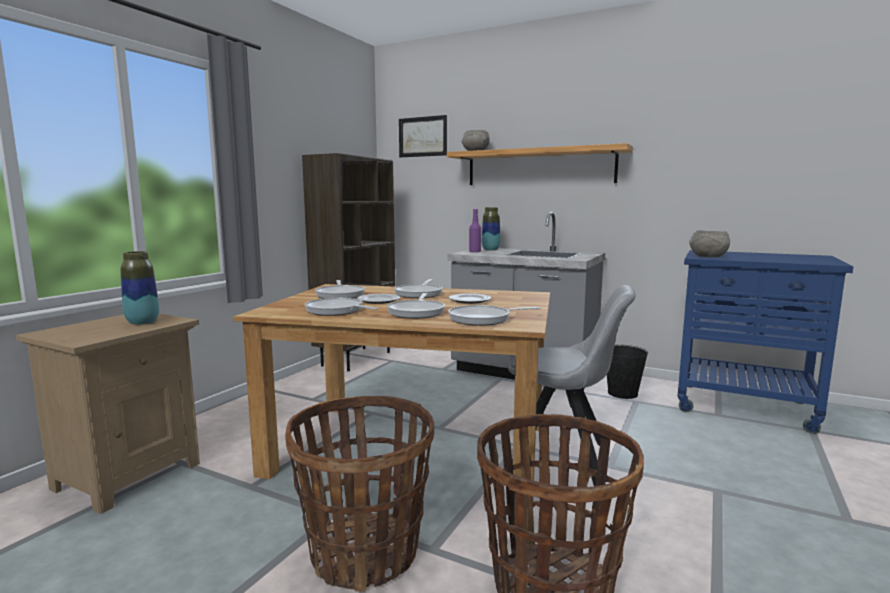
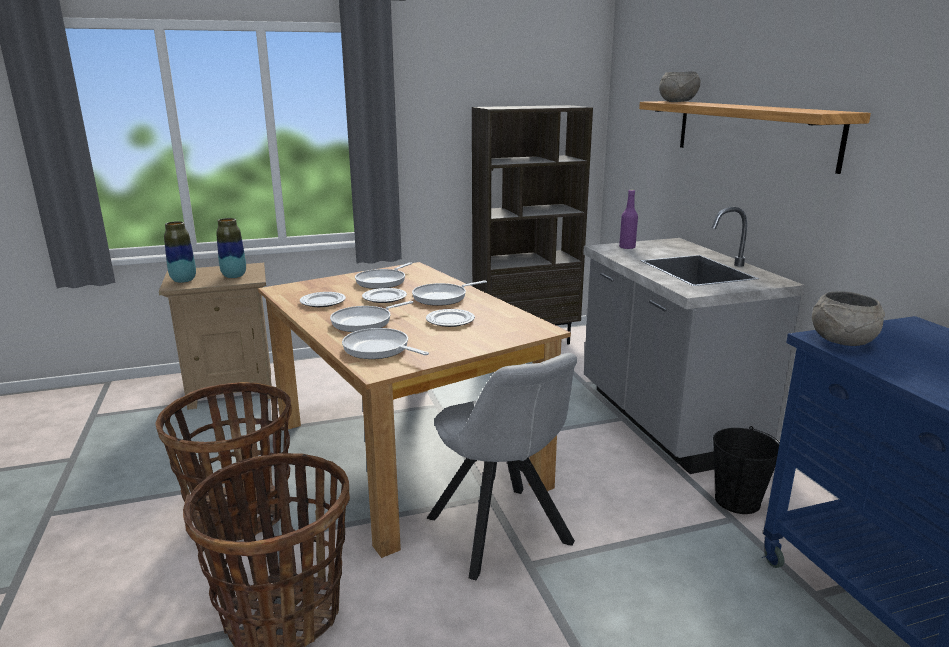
camera: 45 degrees right, 10 degrees up
frying pan [305,298,378,316] -> plate [300,292,346,307]
picture [399,115,447,157] -> none
vase [482,207,500,251] -> vase moved to [164,221,196,283]

